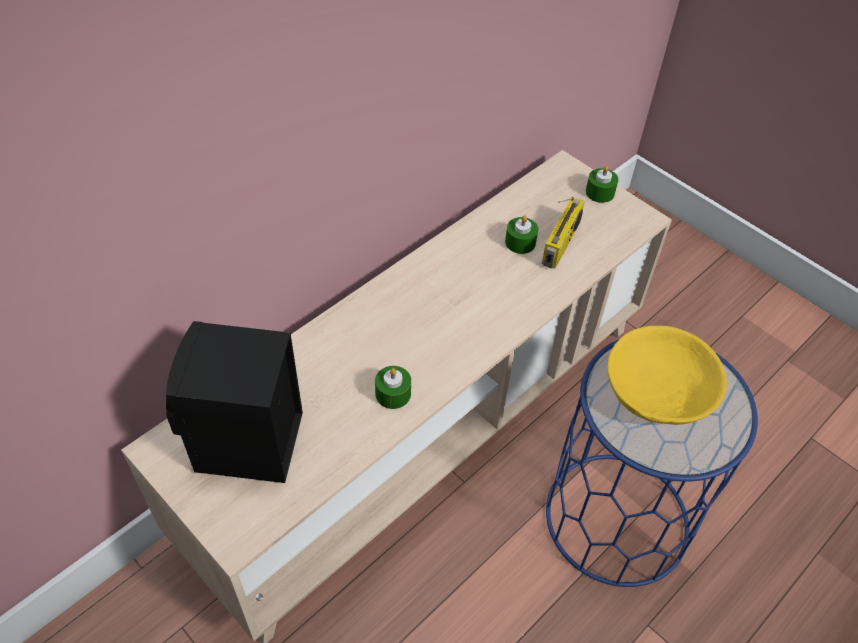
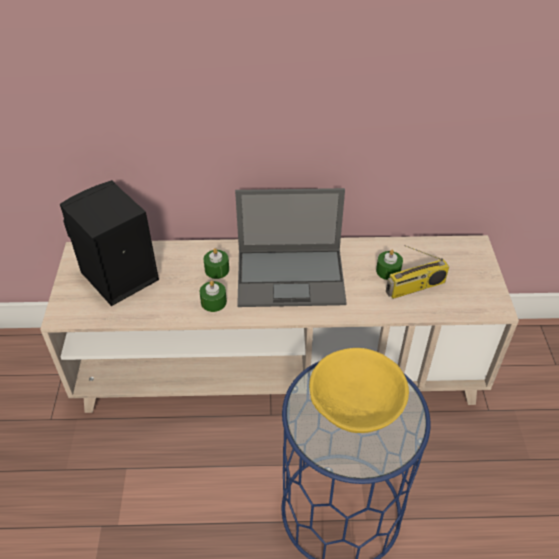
camera: 45 degrees right, 5 degrees down
green candle [586,165,618,203] -> green candle moved to [204,248,229,279]
none -> laptop [235,188,347,307]

